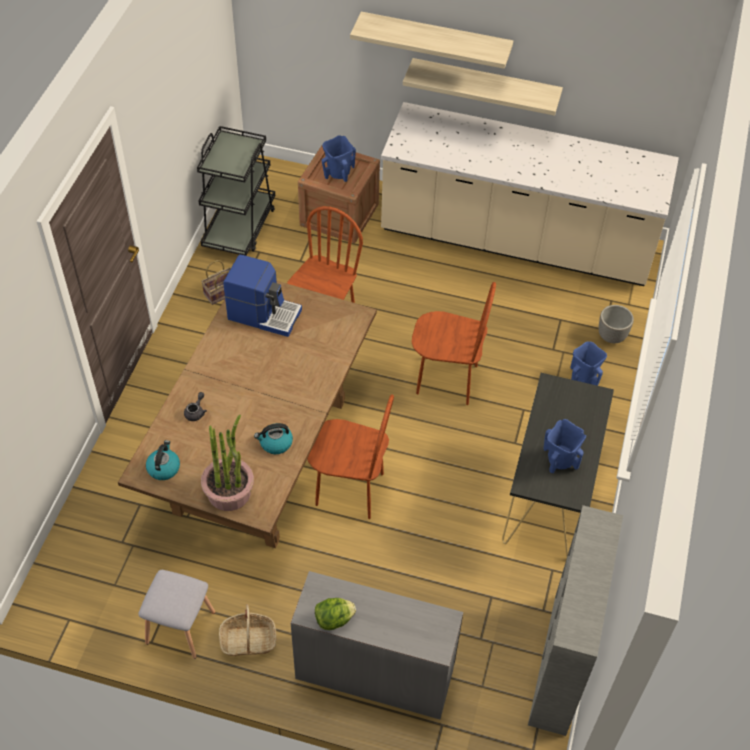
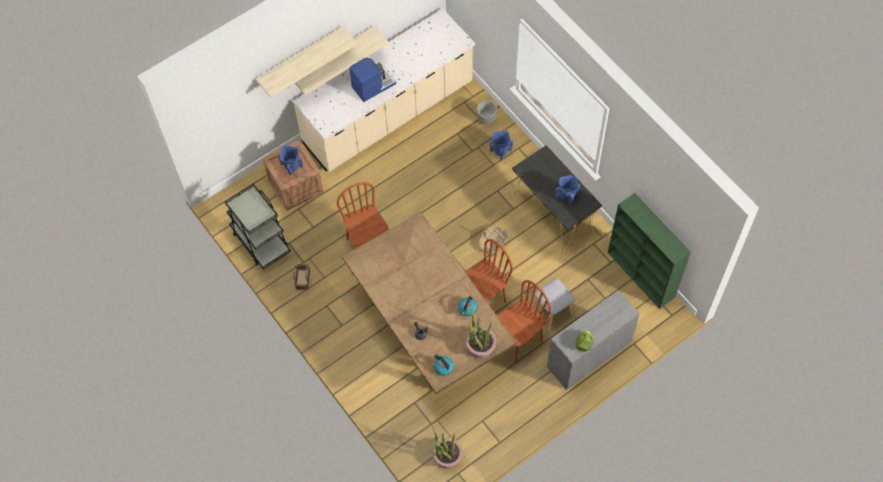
camera: 50 degrees left, 10 degrees up
grey stool [138,570,215,659] -> grey stool moved to [532,278,575,331]
basket [219,604,277,656] -> basket moved to [479,226,509,255]
coffee machine [223,255,302,337] -> coffee machine moved to [349,57,396,102]
brown chair [412,282,496,405] -> brown chair moved to [498,280,551,362]
grey bookcase [528,505,623,736] -> green bookcase [608,193,691,309]
none -> potted plant [432,426,463,469]

